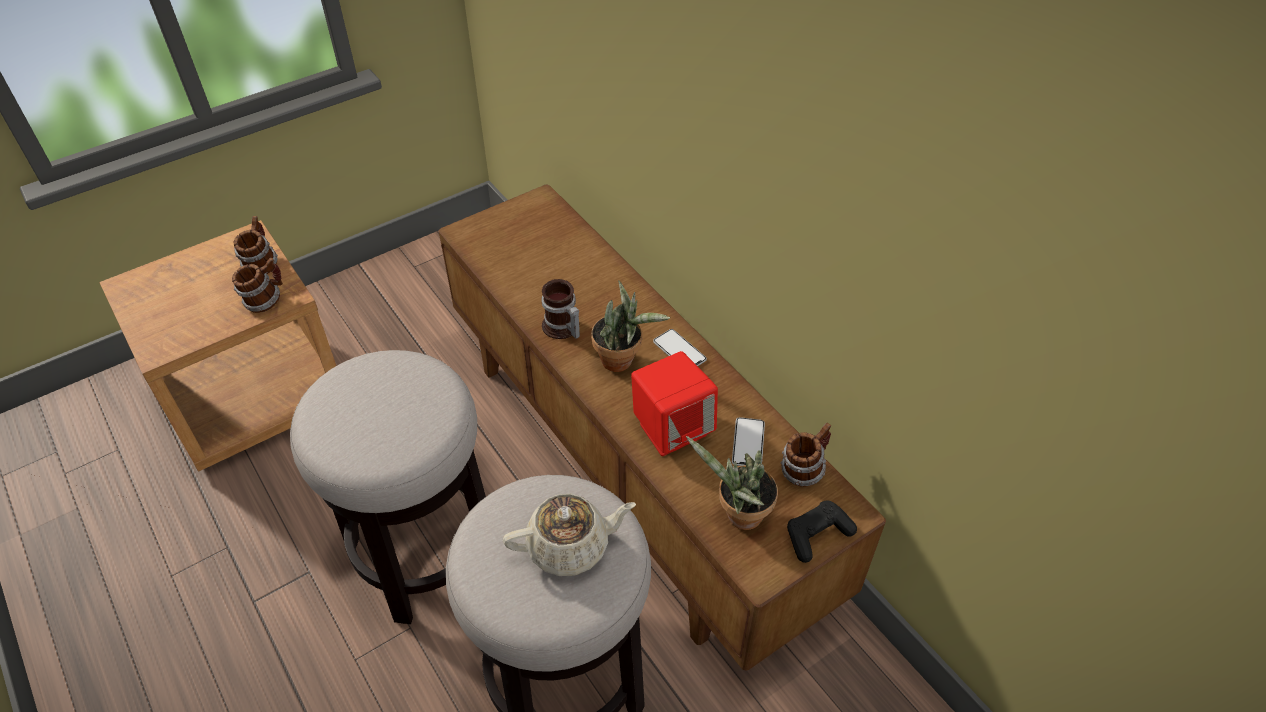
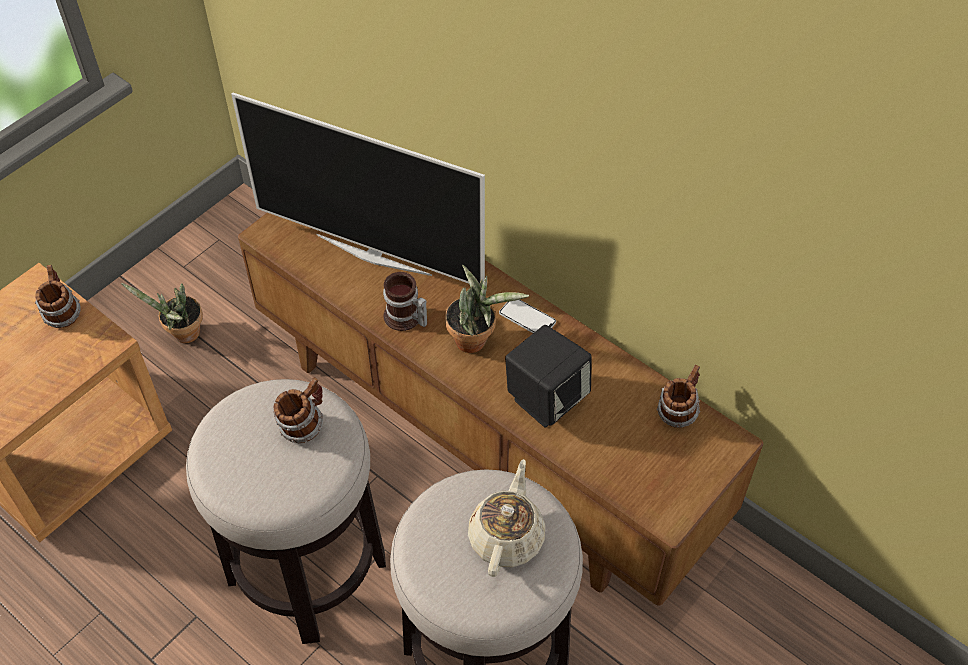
camera: 15 degrees left, 5 degrees up
mug [232,258,283,313] -> mug moved to [273,377,323,443]
beige teapot [503,494,636,576] -> beige teapot turned 45 degrees counterclockwise [468,459,545,577]
red speaker [631,351,718,456] -> black speaker [505,325,592,427]
potted plant [686,436,778,530] -> potted plant moved to [121,283,203,343]
phone [732,417,765,466] -> none
black game controller [787,500,857,563] -> none
none -> television [231,93,485,284]

